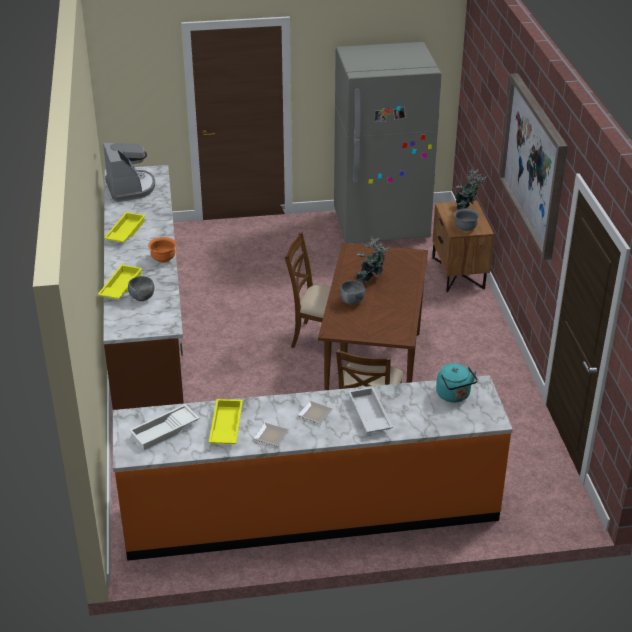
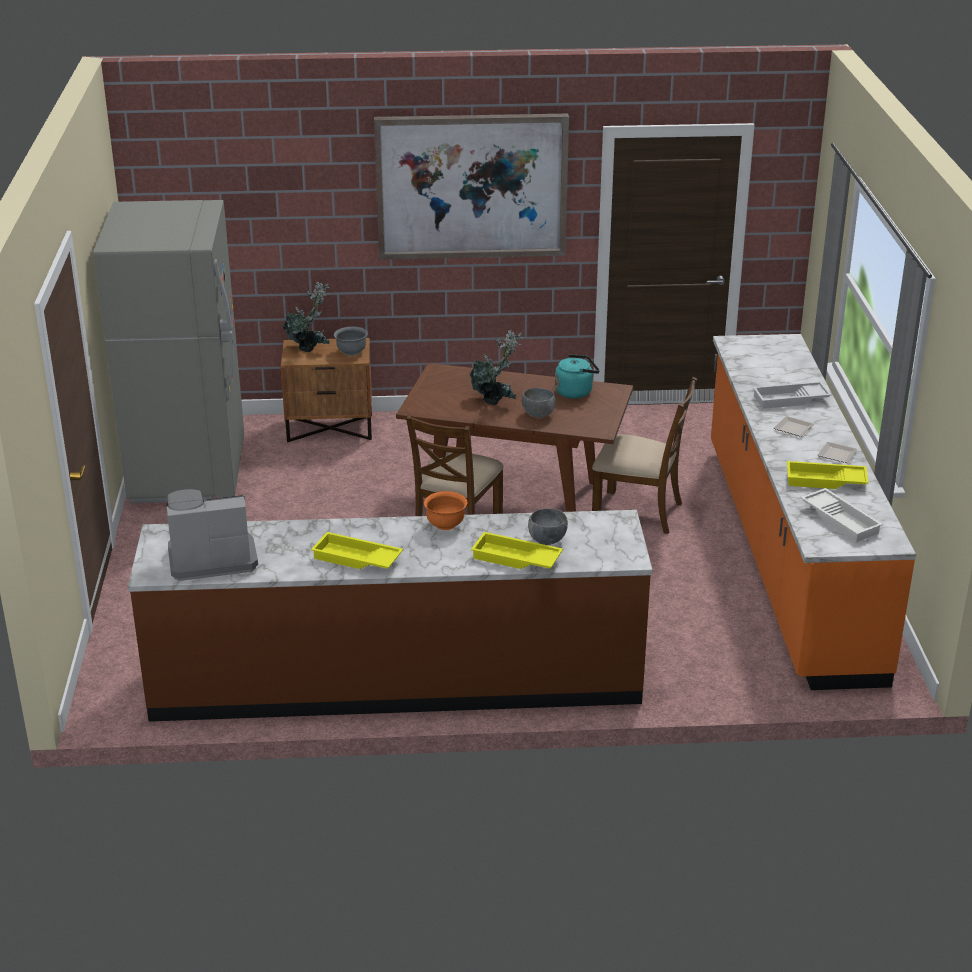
camera: 85 degrees left, 5 degrees down
turquoise kettle [436,363,478,402] -> turquoise kettle moved to [555,354,599,399]

